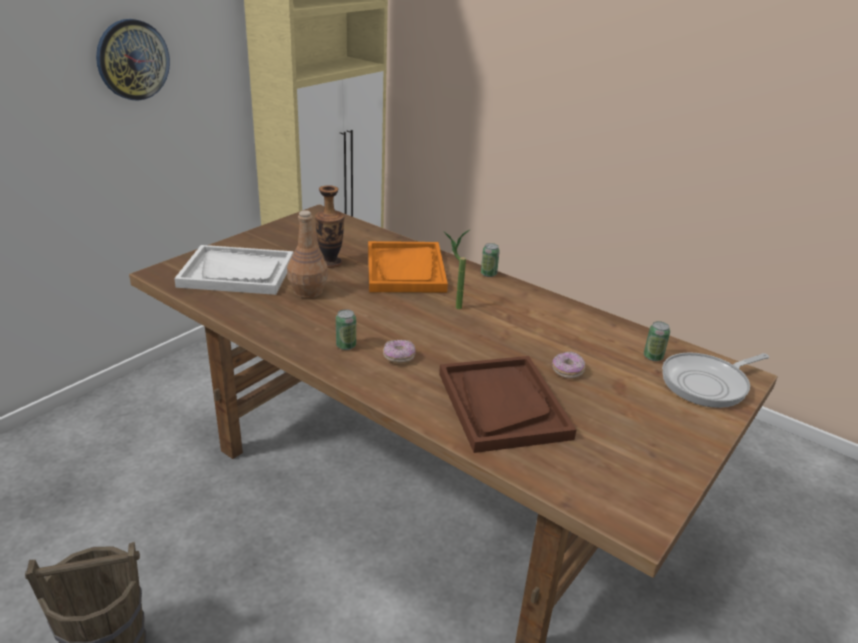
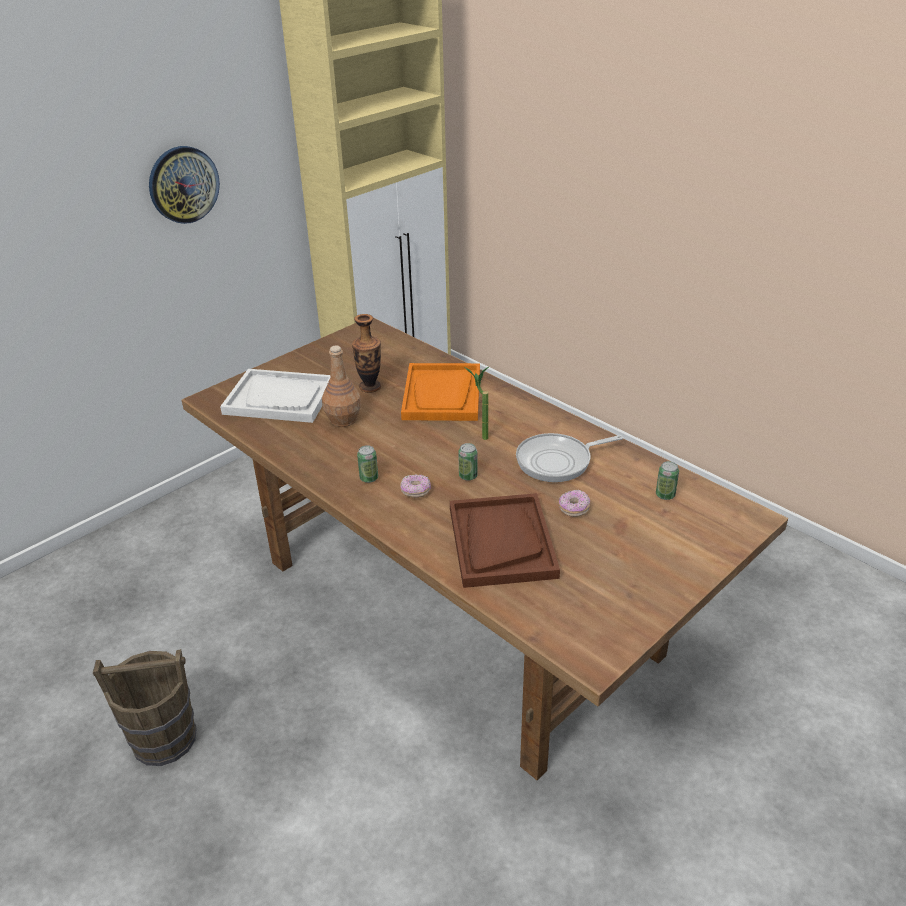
camera: 10 degrees right, 5 degrees up
can [481,243,500,277] -> can moved to [458,443,478,481]
frying pan [662,352,769,408] -> frying pan moved to [516,433,623,482]

